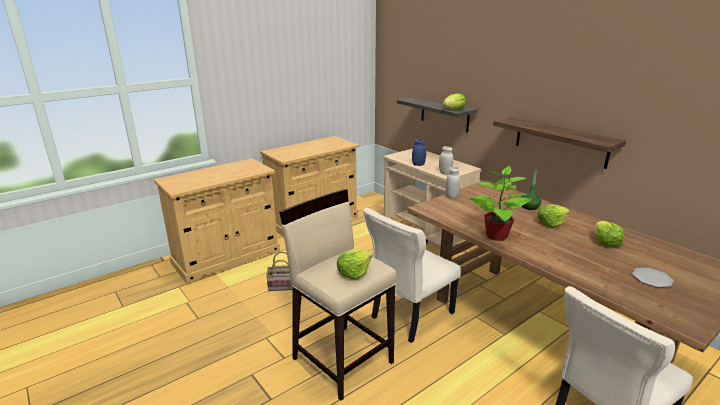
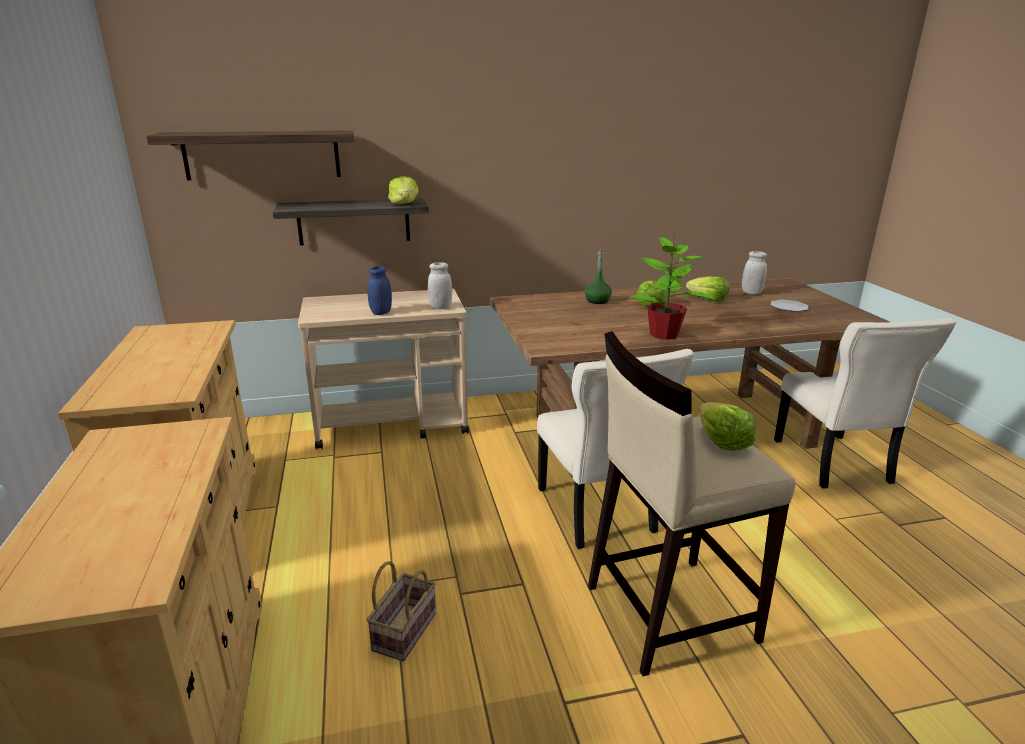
camera: 65 degrees left, 0 degrees up
white jar [446,167,460,199] -> white jar moved to [742,251,767,295]
shelf [493,117,626,169] -> shelf moved to [146,131,354,180]

